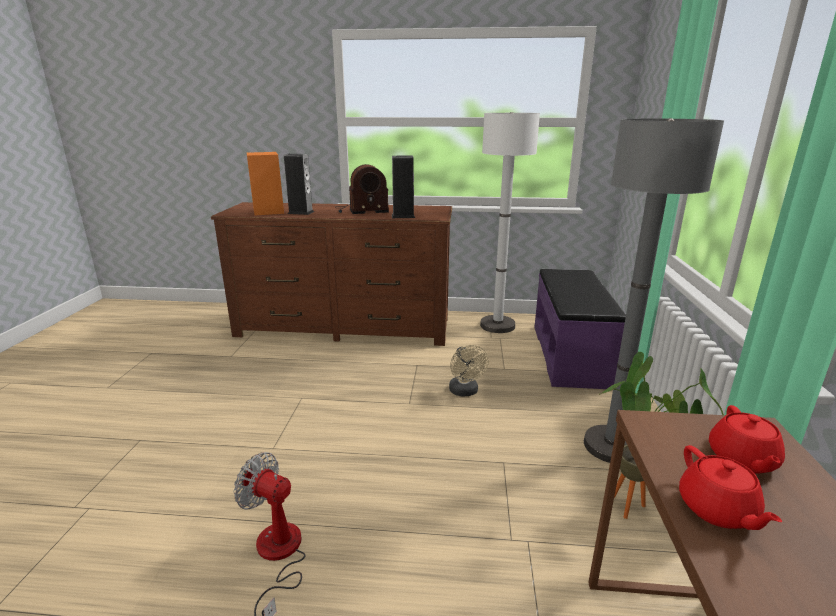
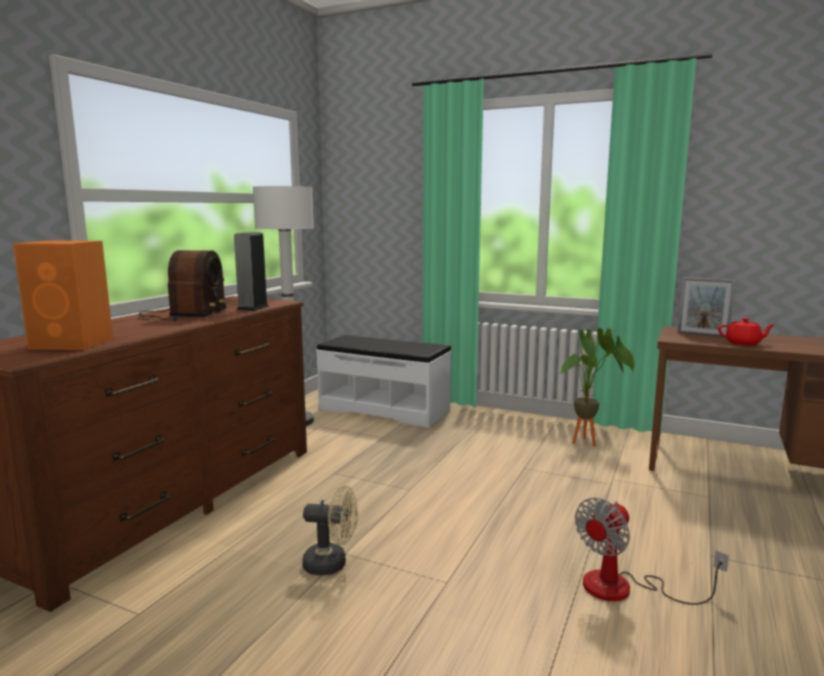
camera: 70 degrees left, 10 degrees down
speaker [284,154,314,215] -> none
beige fan [449,345,489,397] -> beige fan moved to [302,485,358,575]
purple bench [534,269,626,389] -> white bench [316,335,451,428]
grey floor lamp [584,118,724,463] -> none
red teapot [709,405,785,474] -> picture frame [677,277,735,337]

